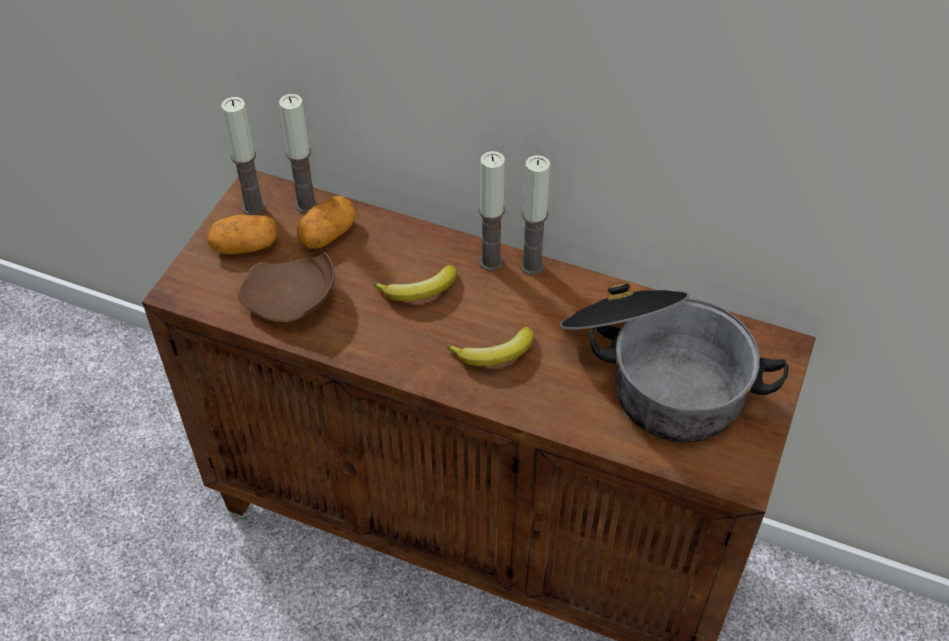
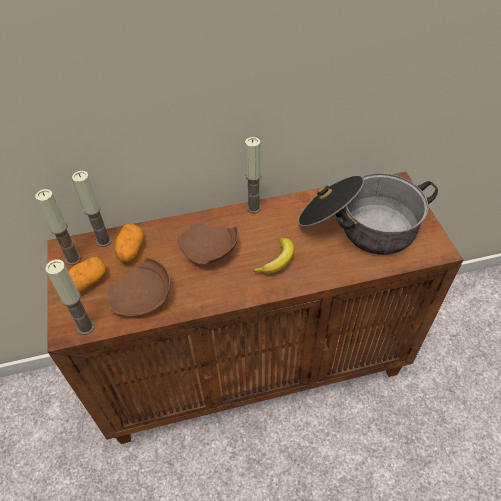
camera: 35 degrees left, 0 degrees up
banana [373,265,457,301] -> brown plate [178,222,238,264]
candle [479,151,505,271] -> candle moved to [45,259,95,335]

